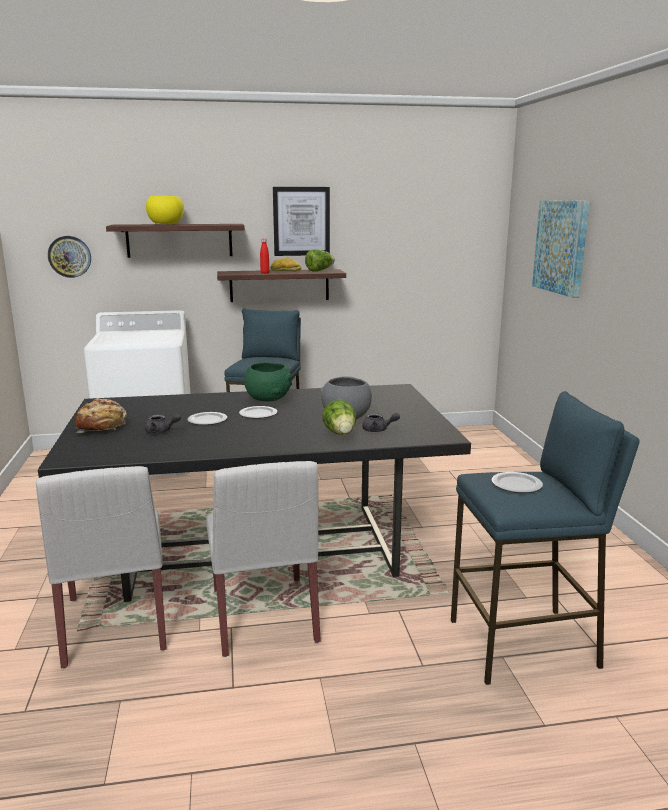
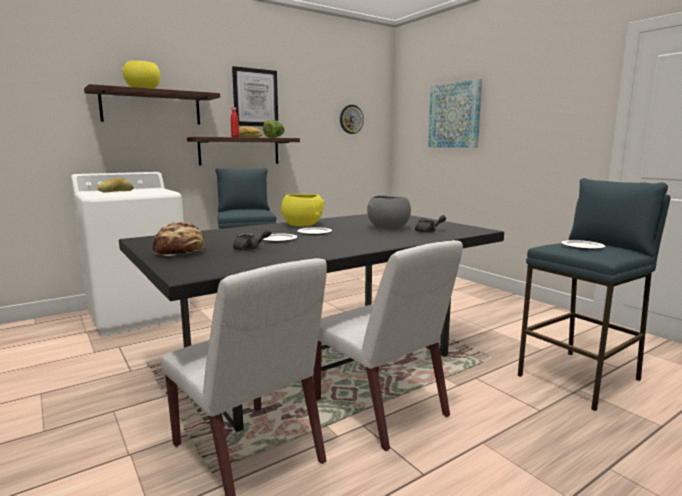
camera: 25 degrees left, 5 degrees down
wall clock [48,236,91,278] -> wall clock moved to [340,105,364,134]
green bowl [244,362,292,401] -> yellow bowl [281,194,325,226]
lettuce [322,399,356,435] -> none
none -> bread [97,178,134,193]

